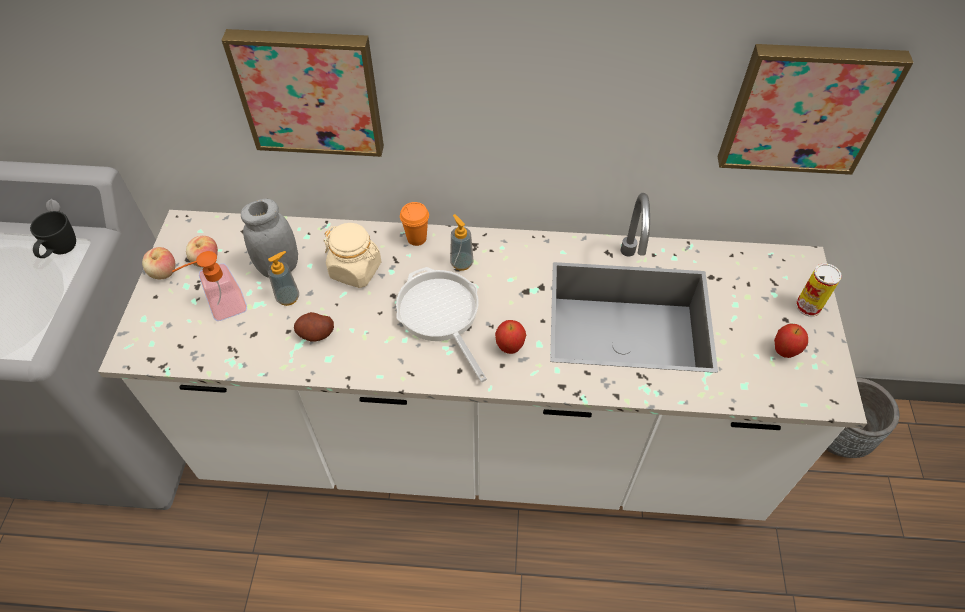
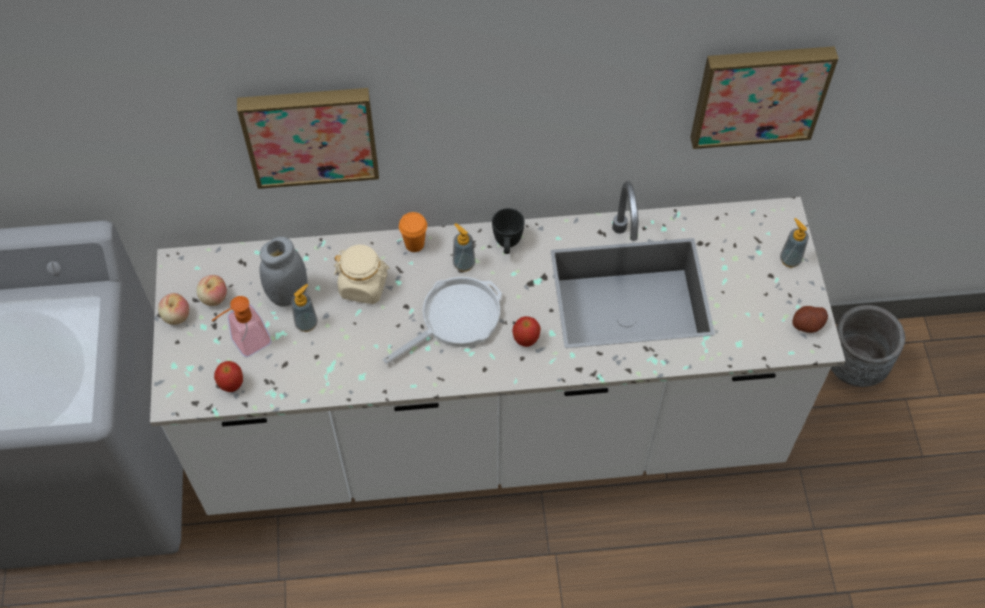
camera: 10 degrees left, 5 degrees up
black mug [30,211,76,258] -> black mug moved to [492,208,525,254]
potato [294,312,334,342] -> potato moved to [792,306,828,333]
frying pan [396,267,487,382] -> frying pan turned 90 degrees clockwise [383,277,502,364]
apple [774,323,808,358] -> apple moved to [214,361,243,392]
can [796,264,842,317] -> soap dispenser [780,218,809,267]

